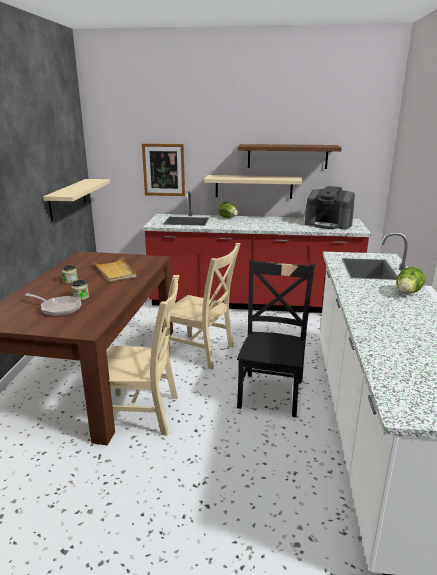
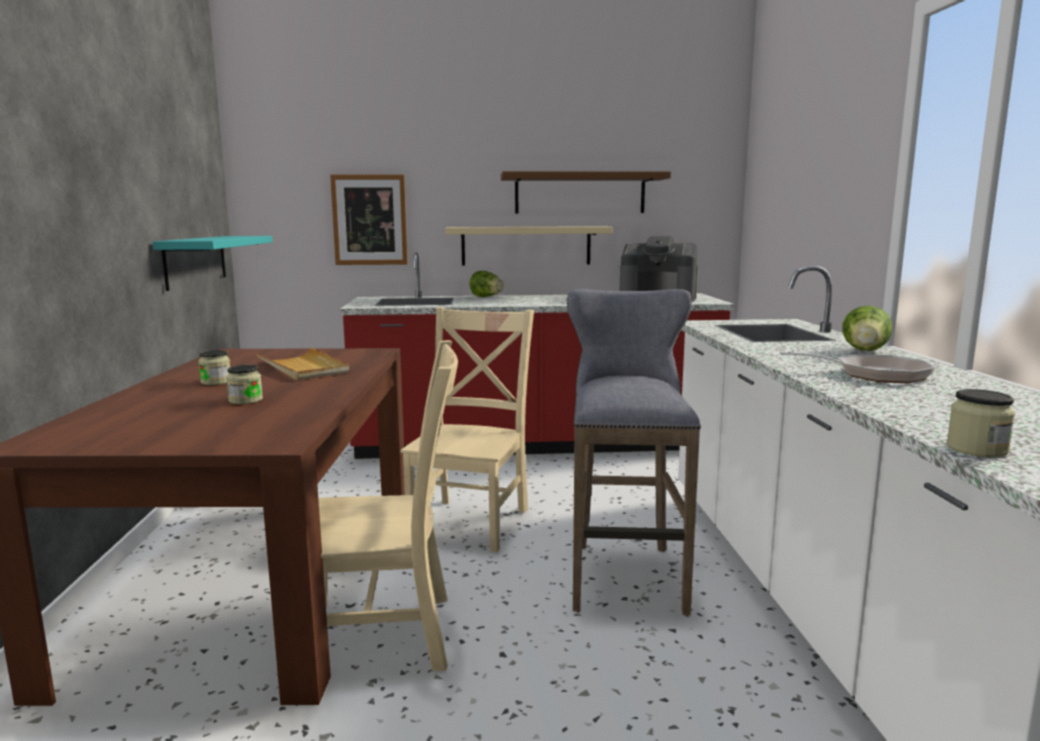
camera: 10 degrees left, 10 degrees down
frying pan [25,293,81,317] -> frying pan moved to [780,351,936,383]
beige shelf [43,179,110,220] -> turquoise shelf [152,236,273,291]
beige chair [168,243,241,369] -> beige chair turned 90 degrees counterclockwise [400,307,534,552]
black chair [237,259,315,417] -> grey stool [567,289,701,615]
none -> jar [947,389,1015,457]

